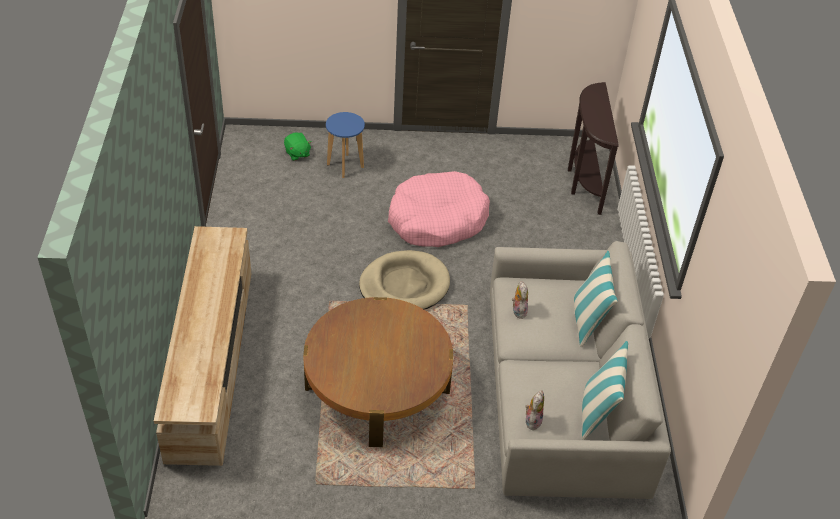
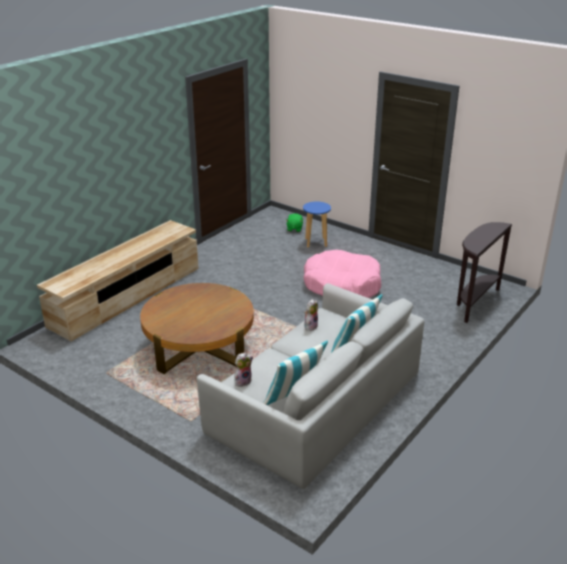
camera: 40 degrees right, 15 degrees down
beige dog bed [359,250,450,310] -> none

